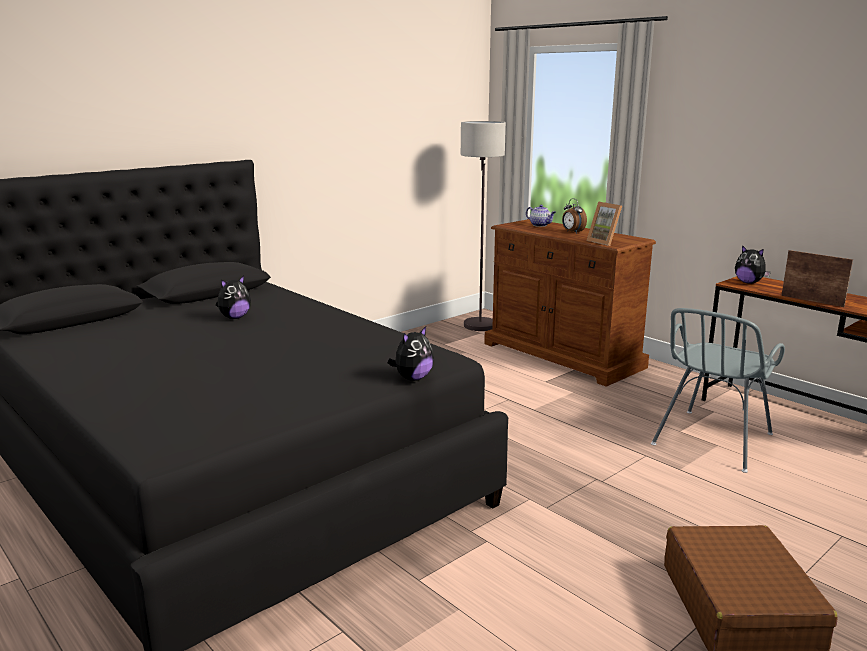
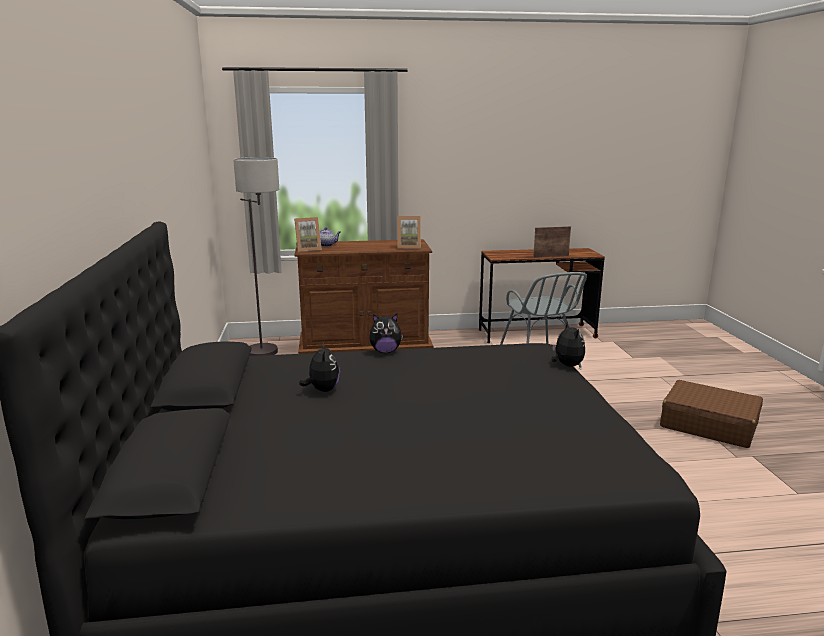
camera: 55 degrees left, 0 degrees up
alarm clock [562,199,587,234] -> none
plush toy [735,245,771,284] -> plush toy moved to [369,314,403,353]
none -> picture frame [294,217,322,252]

